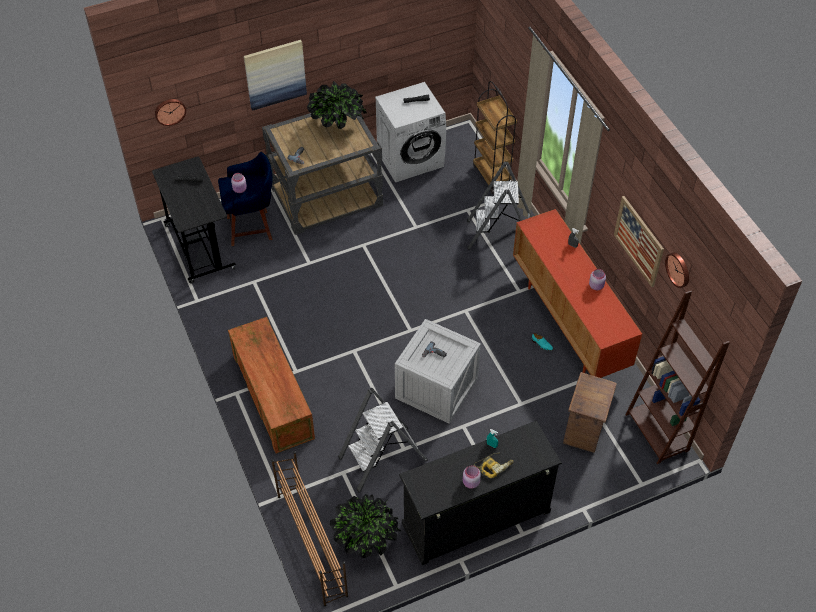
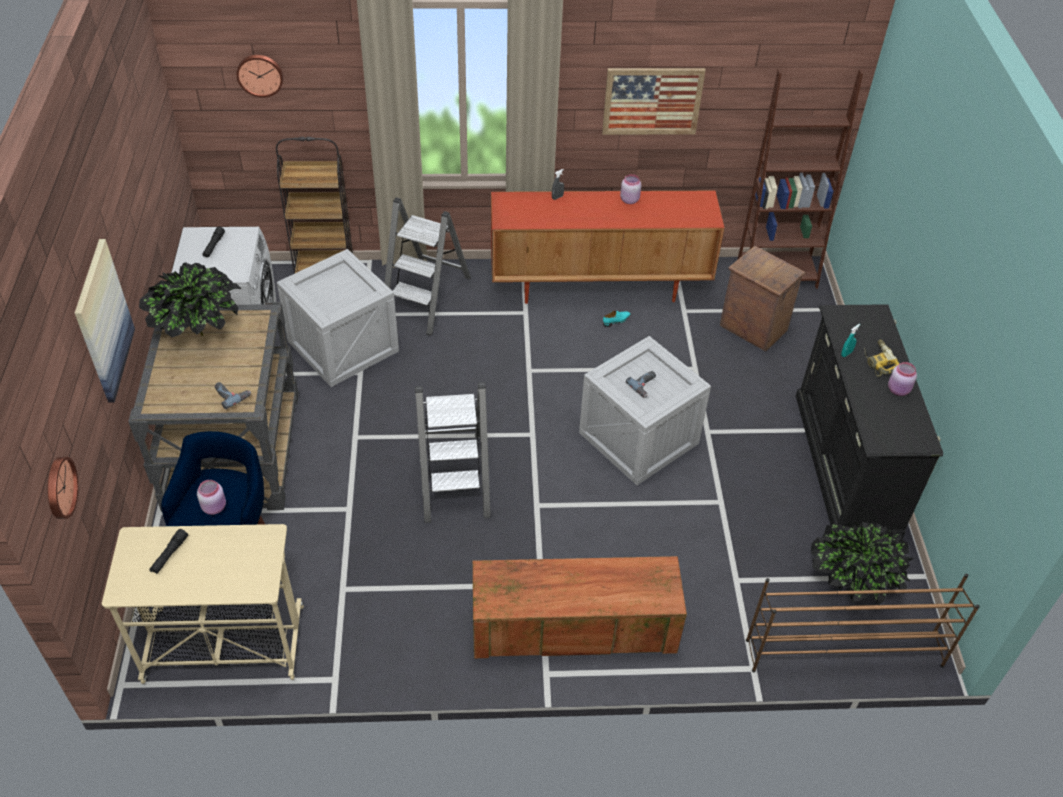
camera: 70 degrees left, 5 degrees down
black desk [152,157,236,284] -> beige desk [102,524,304,684]
grey step ladder [338,388,428,493] -> grey step ladder moved to [415,382,491,523]
wall clock [665,253,689,288] -> wall clock moved to [236,55,283,98]
none -> crate [277,249,399,387]

